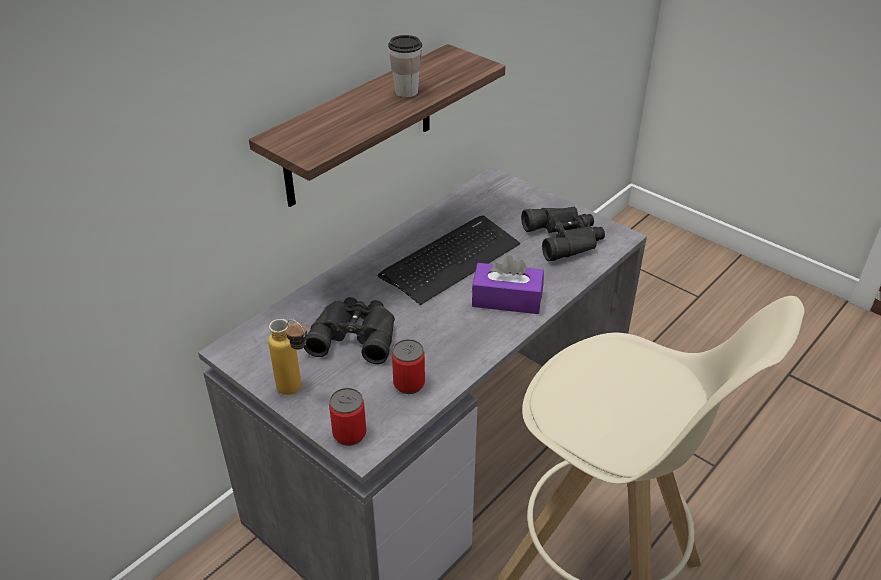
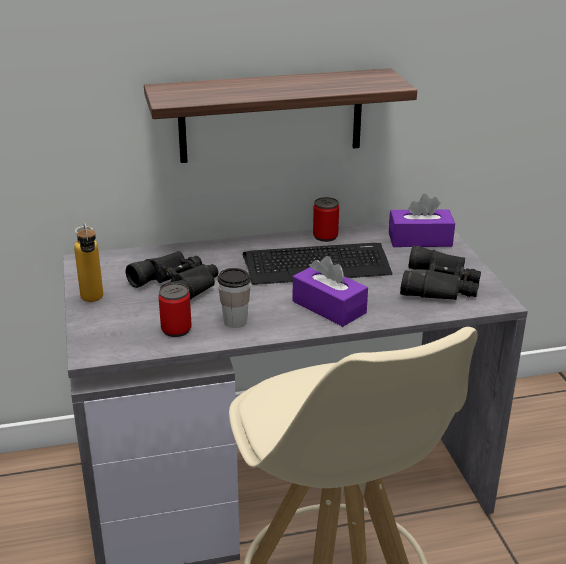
camera: 35 degrees right, 10 degrees down
can [329,388,366,446] -> can moved to [313,197,339,242]
cup [388,35,422,97] -> cup moved to [217,268,251,328]
none -> purple tissue box [389,194,455,247]

